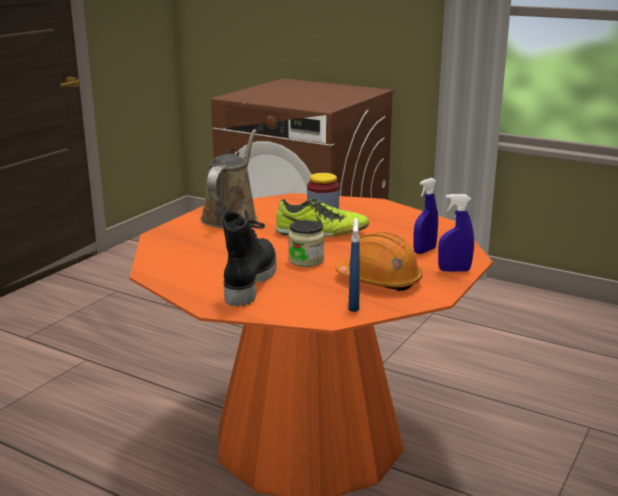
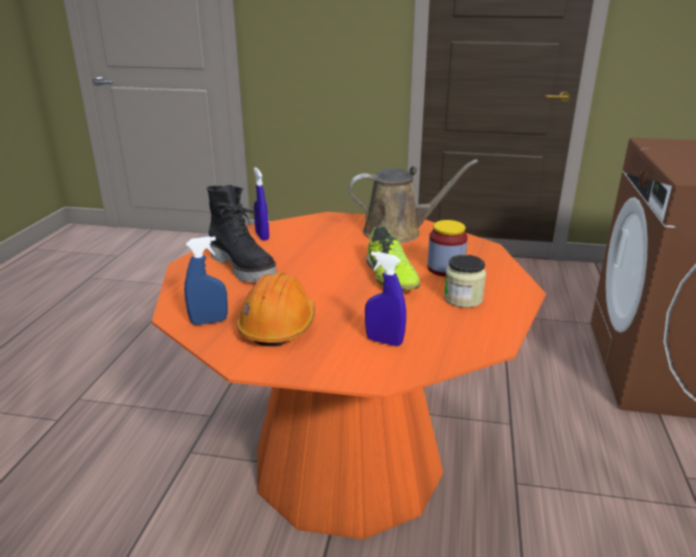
camera: 70 degrees right, 5 degrees up
black boot [222,208,276,307] -> black boot turned 60 degrees clockwise [207,185,277,282]
jar [288,220,324,267] -> jar moved to [444,255,486,308]
blue spray bottle [438,194,474,272] -> blue spray bottle moved to [254,167,269,241]

